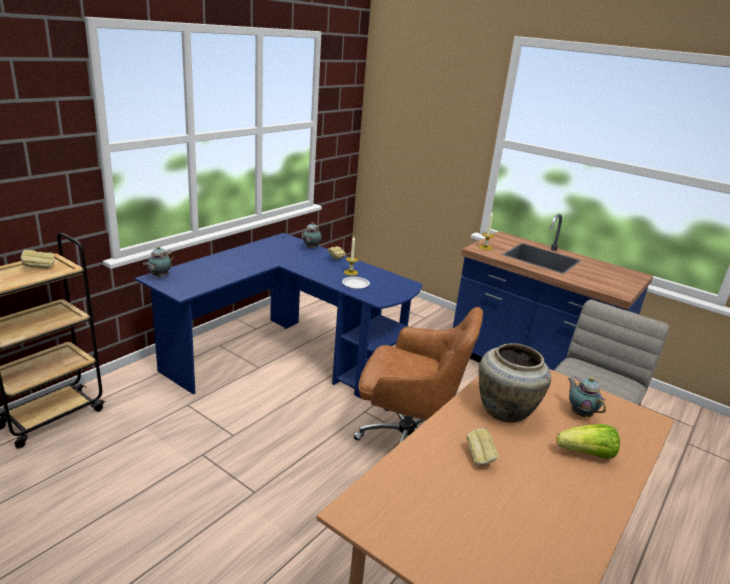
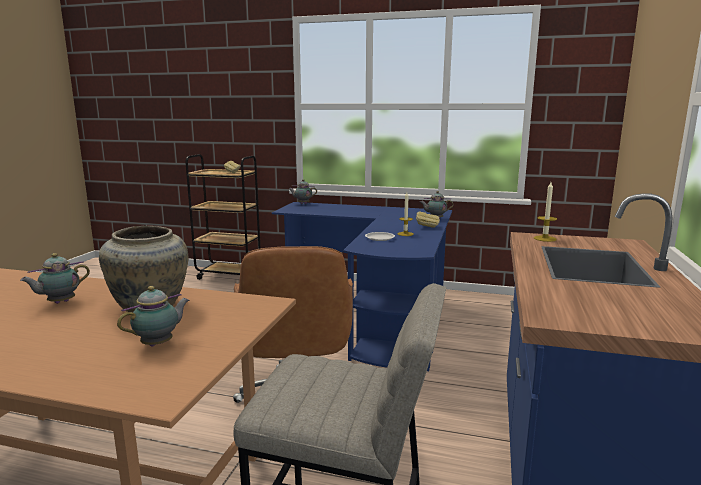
camera: 70 degrees right, 10 degrees down
bread [467,428,498,466] -> teapot [20,253,90,304]
lettuce [557,424,620,459] -> none

